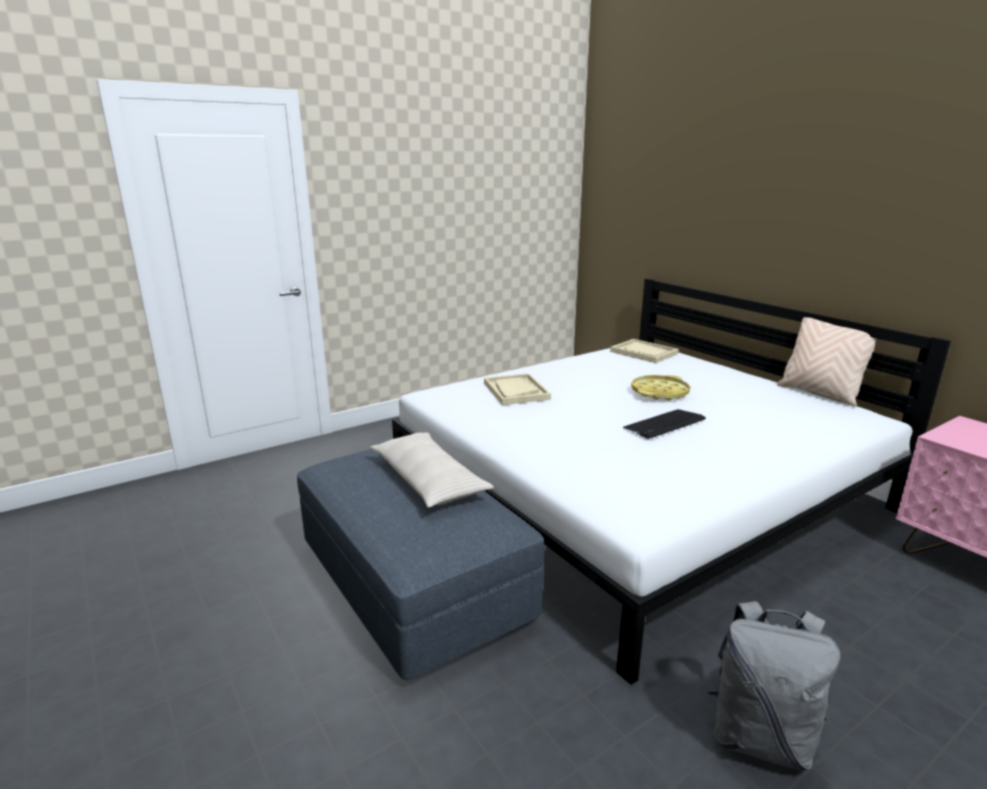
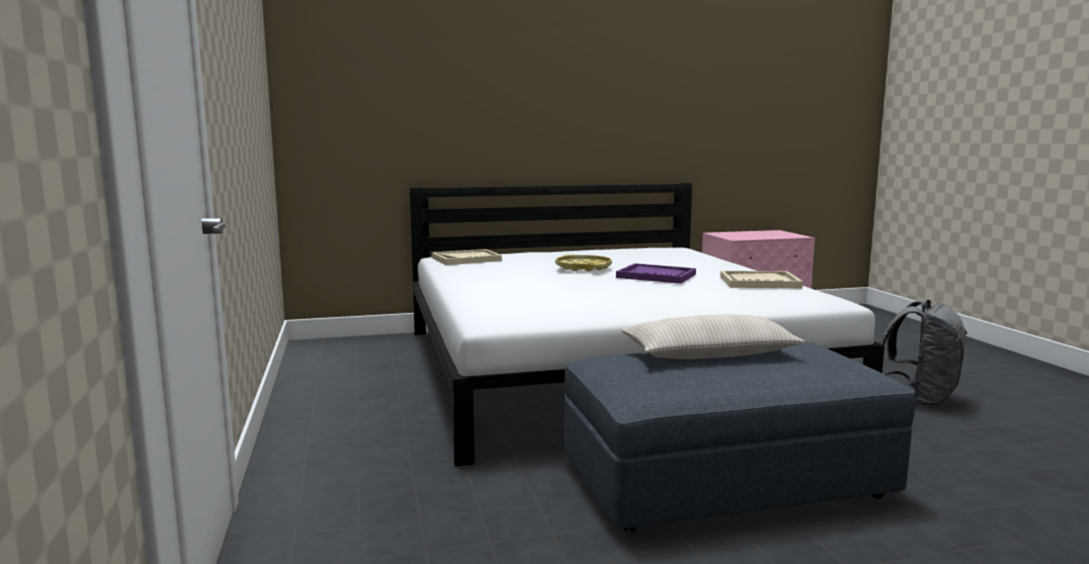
camera: 70 degrees left, 10 degrees down
beige tray [484,373,551,405] -> beige tray moved to [720,271,803,288]
keyboard [623,409,706,439] -> purple tray [616,263,696,284]
beige pillow [777,317,877,406] -> none

